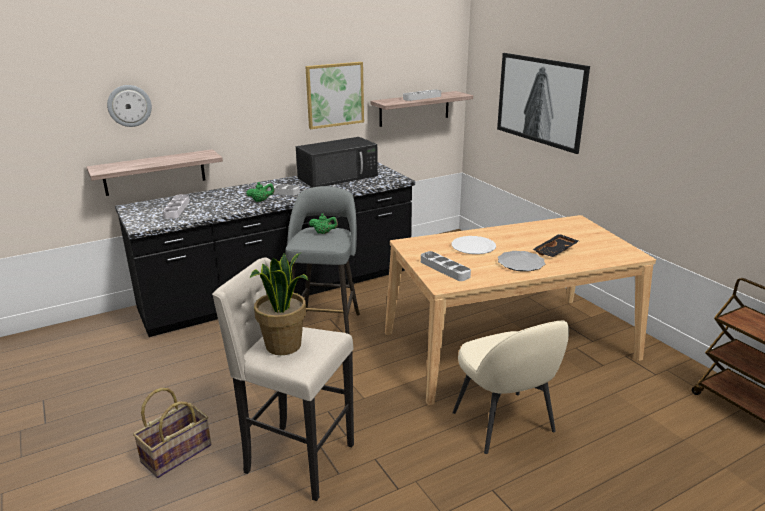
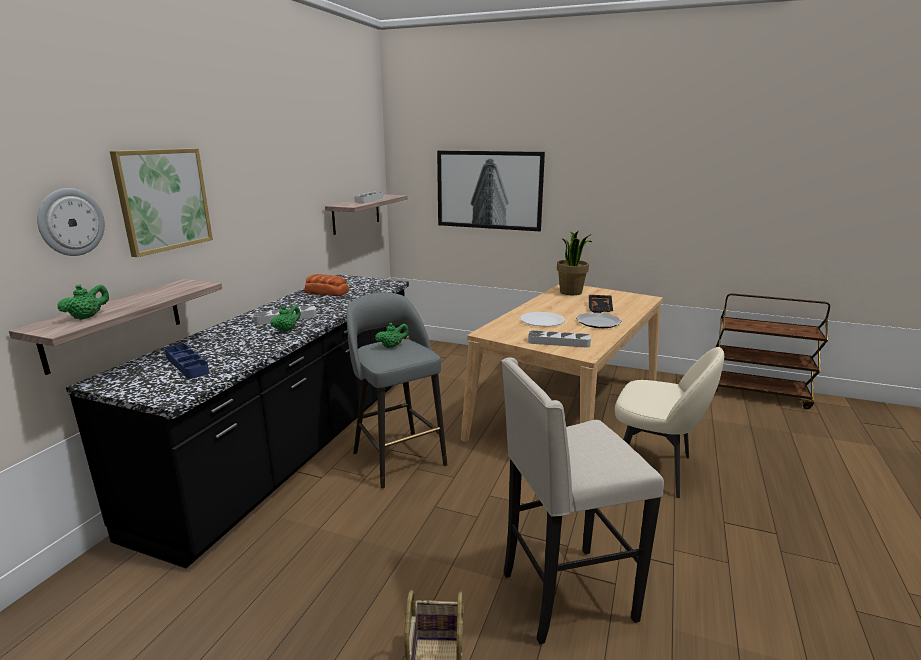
camera: 40 degrees left, 5 degrees down
white tray [163,194,190,219] -> blue tray [165,344,209,379]
potted plant [250,253,308,355] -> potted plant moved to [557,231,592,295]
black microwave [296,137,378,188] -> bread [304,274,349,296]
picture [305,62,364,129] -> picture moved to [110,148,213,257]
none -> green teapot [58,284,109,320]

